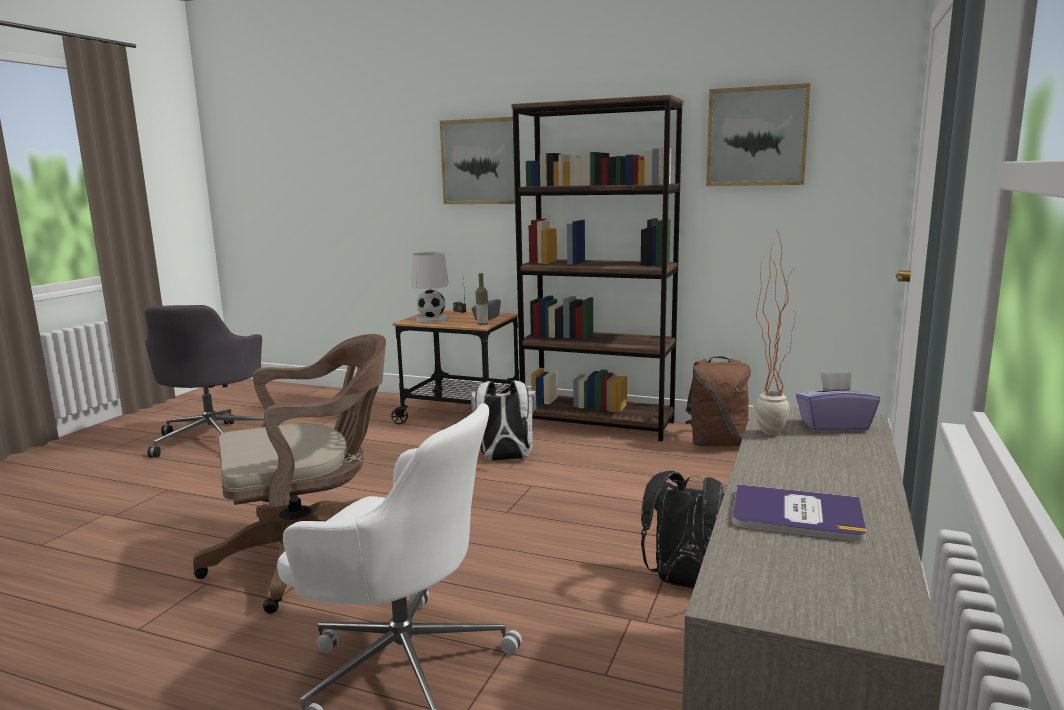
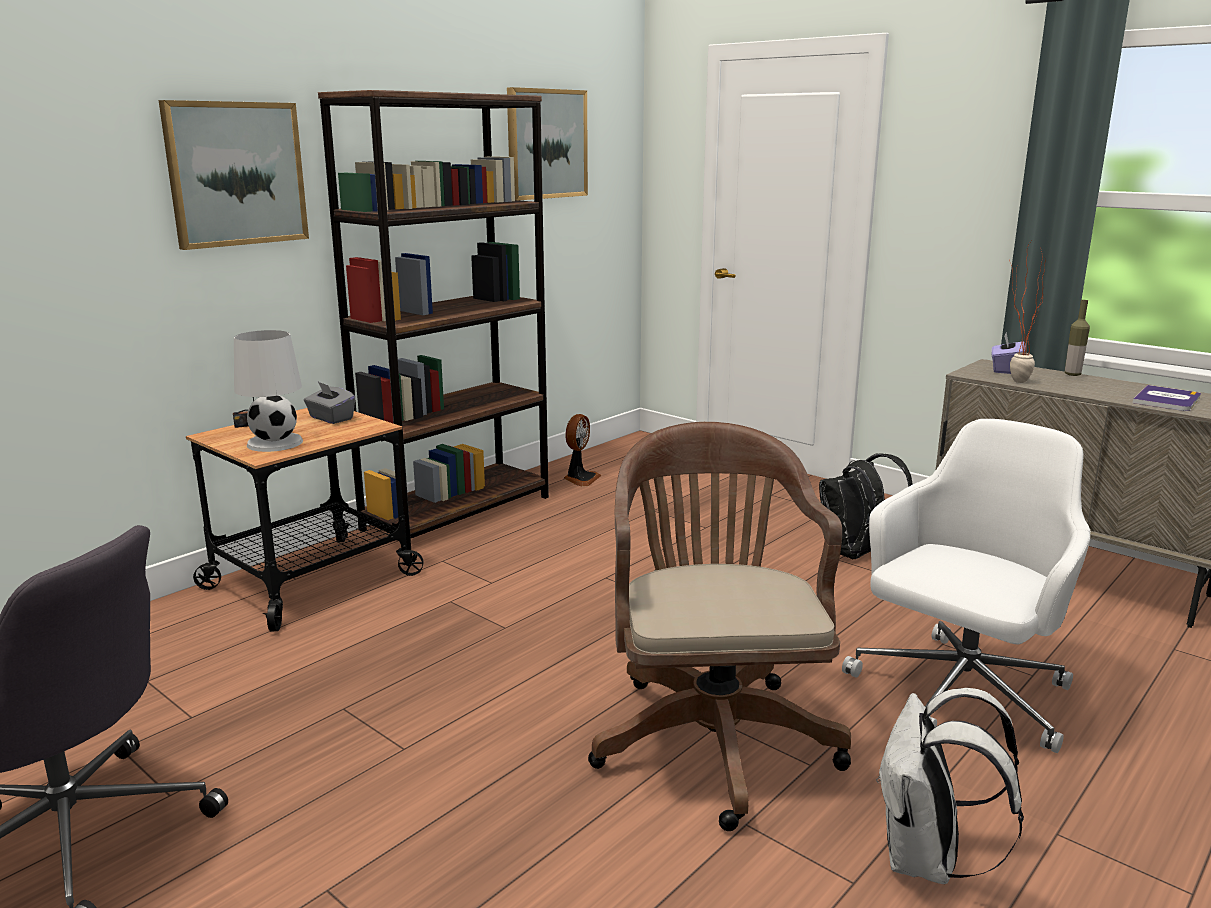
camera: 70 degrees left, 5 degrees up
white backpack [470,380,536,461] -> white backpack moved to [876,688,1024,884]
bottle [475,273,488,325] -> bottle moved to [1065,300,1090,376]
brown backpack [686,356,751,446] -> fan [564,414,601,487]

